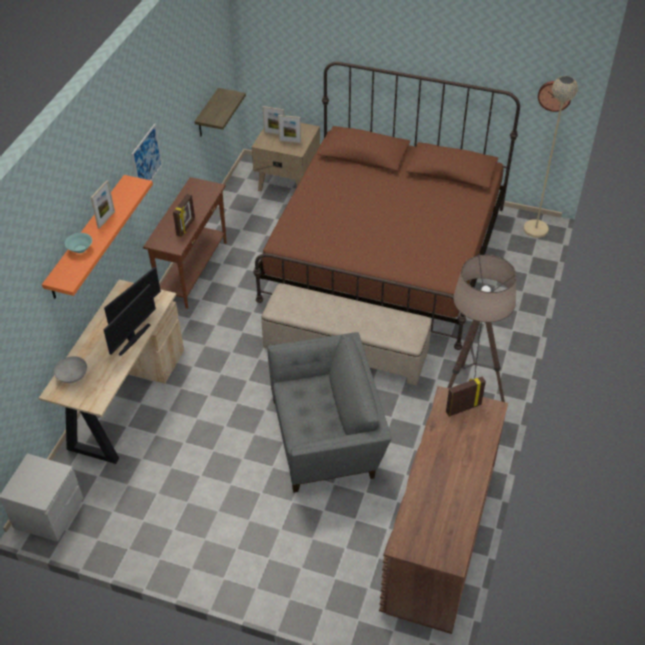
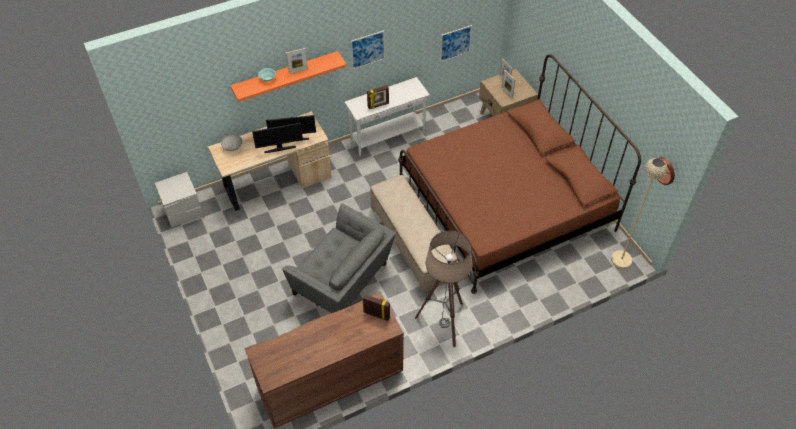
camera: 45 degrees right, 5 degrees up
brown console table [143,177,227,309] -> white console table [344,77,430,156]
shelf [194,88,246,136] -> picture [440,25,472,62]

